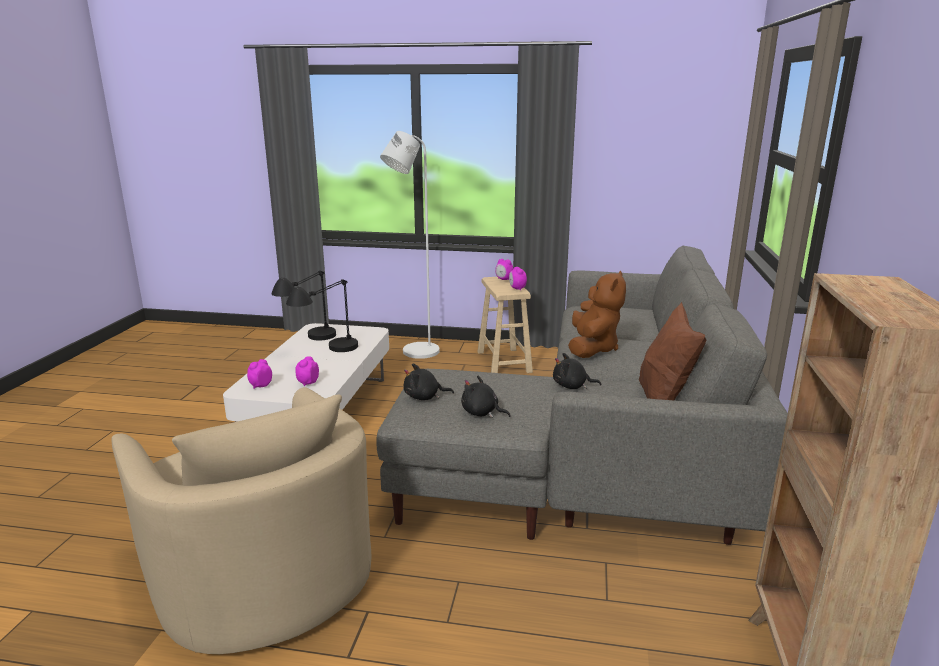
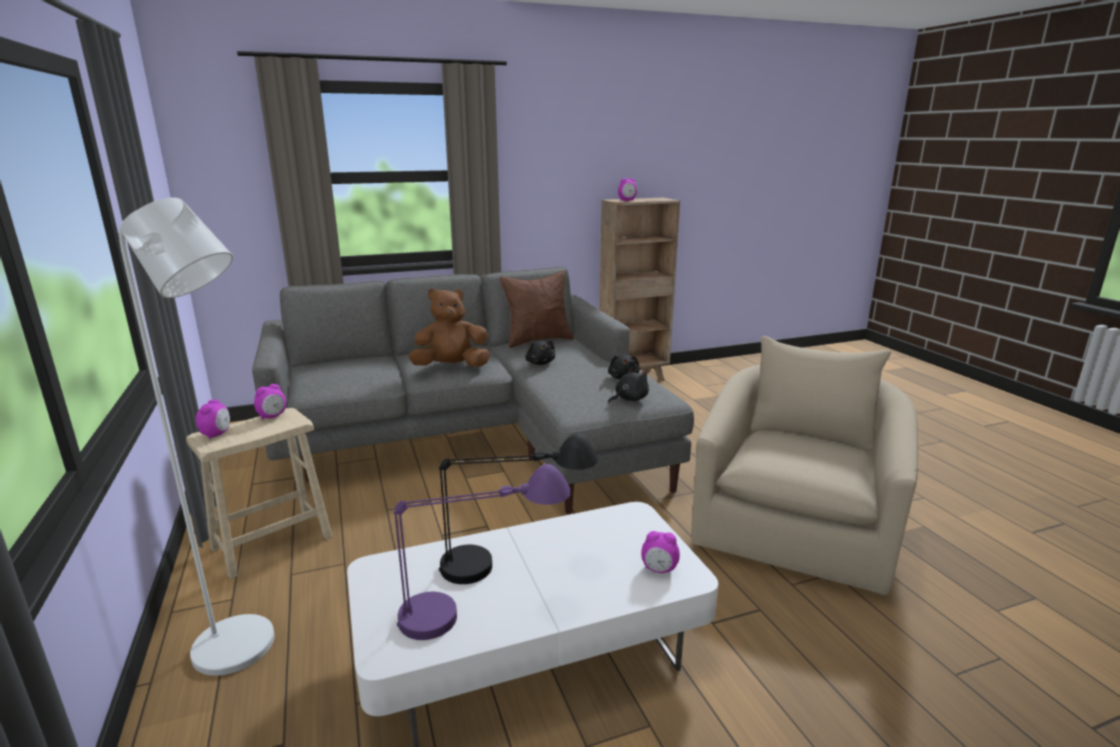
camera: 120 degrees left, 0 degrees up
black table lamp [271,271,336,340] -> purple table lamp [393,464,571,640]
alarm clock [295,356,319,386] -> alarm clock moved to [618,178,637,201]
black plush toy [403,363,454,400] -> black plush toy turned 90 degrees counterclockwise [608,367,649,403]

